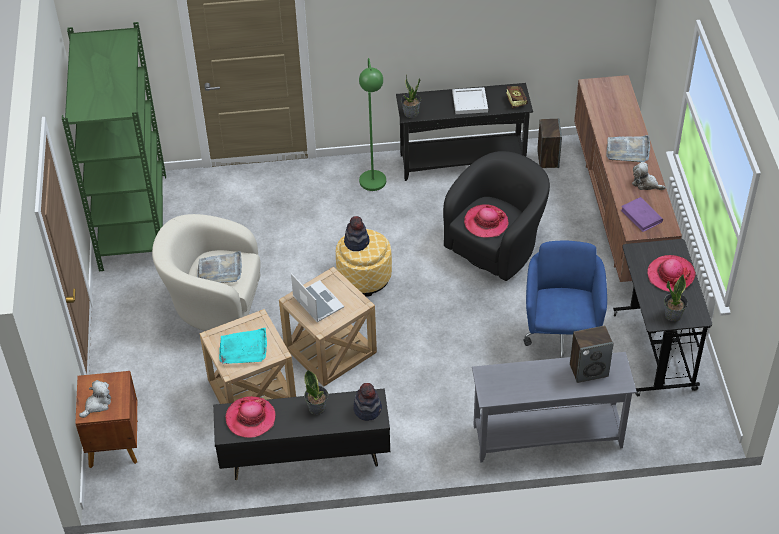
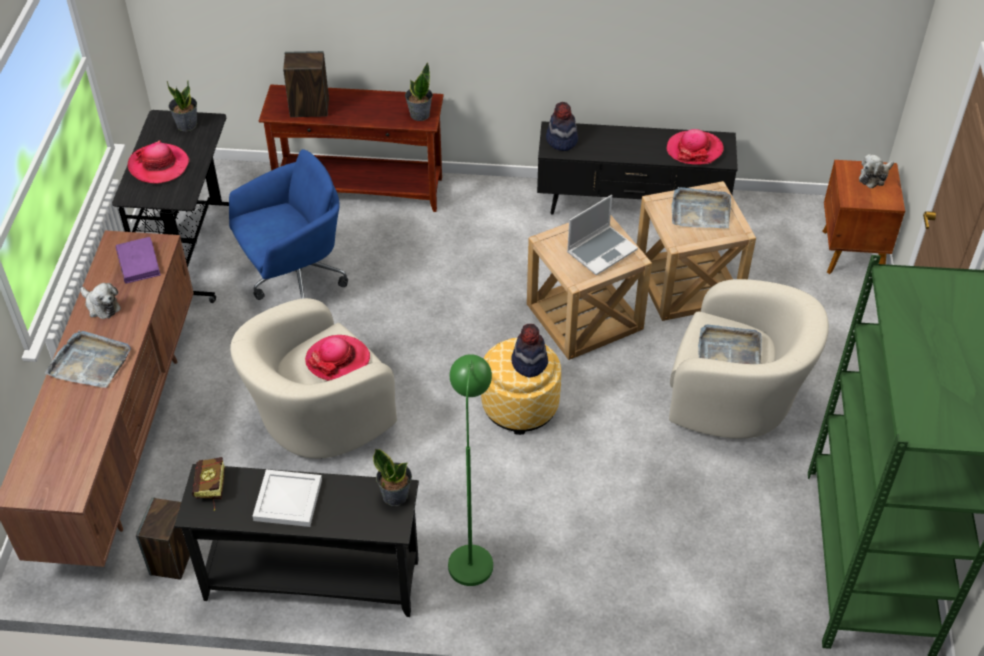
camera: 170 degrees left, 0 degrees up
turquoise tray [219,328,267,364] -> grey tray [672,187,731,228]
laptop [291,273,344,322] -> laptop turned 105 degrees counterclockwise [567,195,638,275]
potted plant [304,370,328,415] -> potted plant moved to [405,63,433,121]
black armchair [443,151,550,281] -> beige armchair [230,298,397,459]
grey console table [472,352,637,463] -> brown console table [259,84,444,212]
blue office chair [523,241,607,358] -> blue office chair turned 135 degrees counterclockwise [229,149,348,300]

